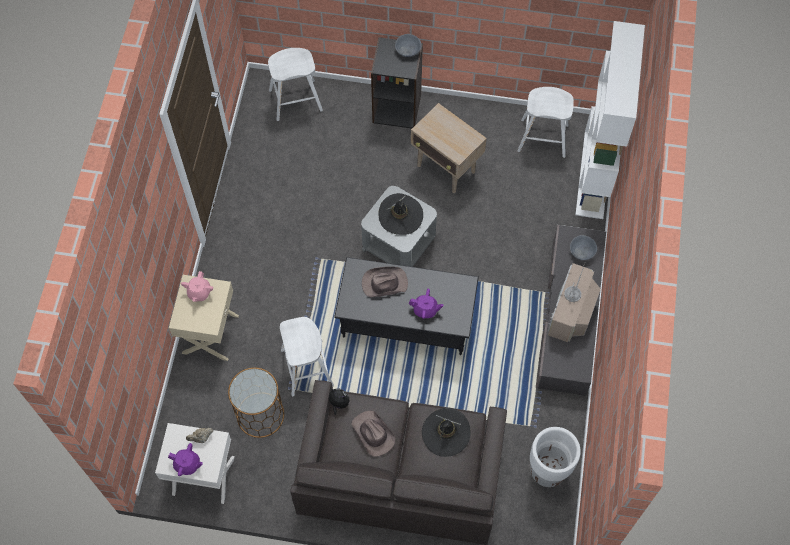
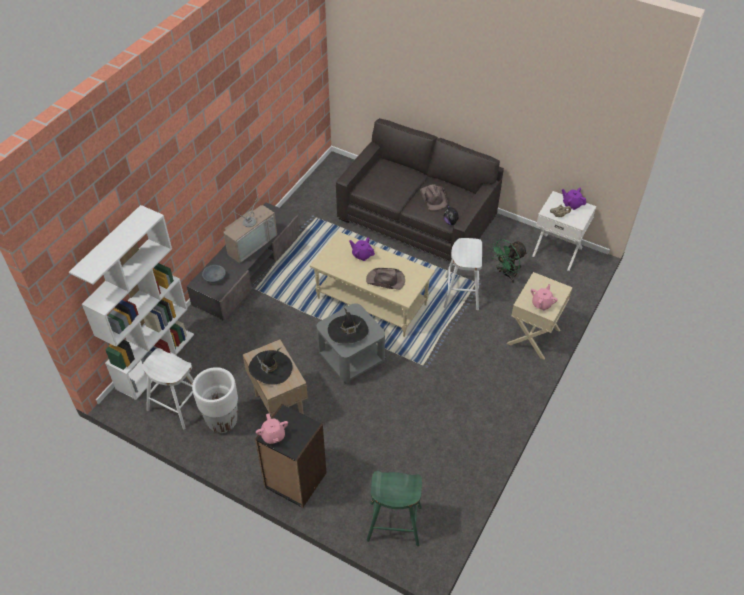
camera: 160 degrees left, 15 degrees down
brown side table [228,367,284,438] -> green fan [490,239,528,283]
white stool [268,48,323,121] -> green stool [367,471,422,546]
black coffee table [334,257,479,355] -> beige coffee table [310,231,435,337]
grey bowl [395,34,422,57] -> pink teapot [256,413,288,444]
black hat [422,408,471,457] -> black hat moved to [249,348,292,385]
white planter [530,427,581,487] -> white planter moved to [192,367,238,433]

